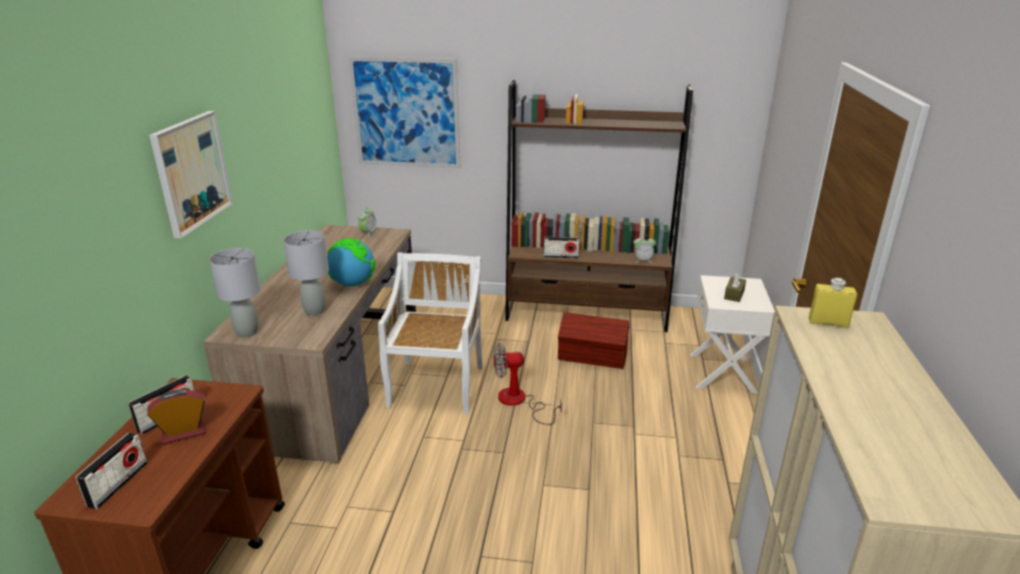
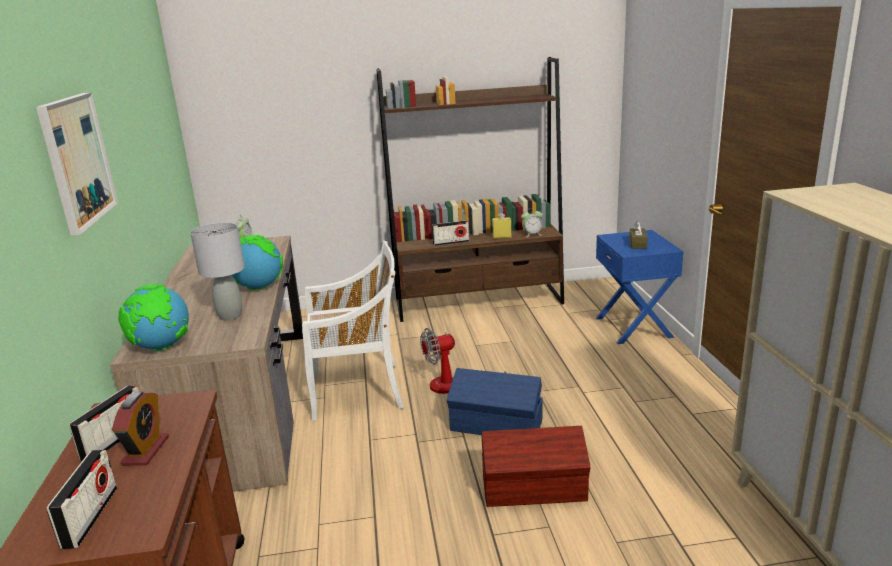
camera: 15 degrees left, 5 degrees down
alarm clock [147,389,205,445] -> alarm clock turned 135 degrees clockwise [112,392,169,465]
grey table lamp [209,248,261,337] -> globe [118,284,189,351]
picture [348,56,460,168] -> none
white chair [378,252,483,414] -> white chair turned 90 degrees clockwise [302,241,404,421]
brown storage box [558,312,629,369] -> brown storage box moved to [482,426,591,507]
white nightstand [690,275,775,393] -> blue nightstand [596,230,684,344]
yellow bottle [809,278,857,328] -> yellow bottle moved to [492,213,511,239]
none -> blue storage box [447,368,543,435]

